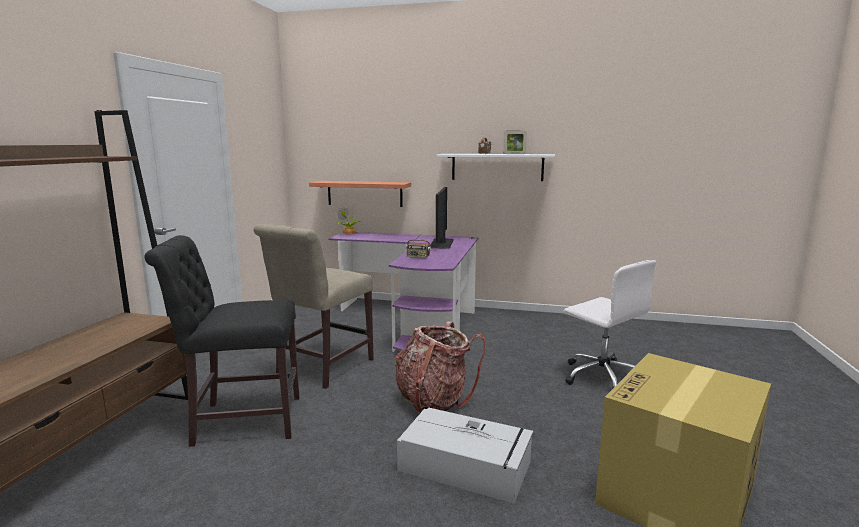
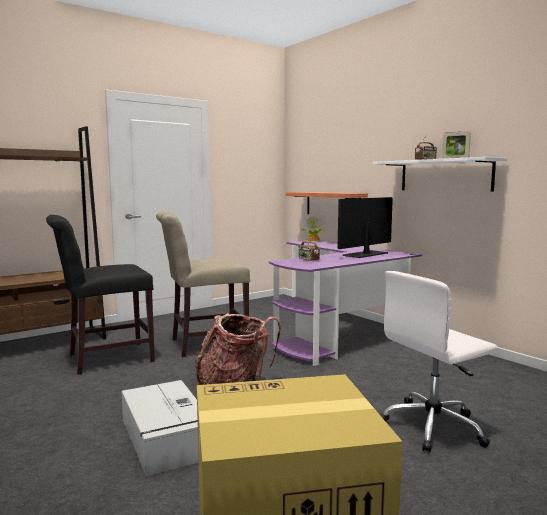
camera: 40 degrees right, 5 degrees down
black chair [144,235,300,447] -> black chair turned 60 degrees counterclockwise [46,215,155,375]
white office chair [563,260,656,388] -> white office chair turned 60 degrees clockwise [380,271,498,453]

